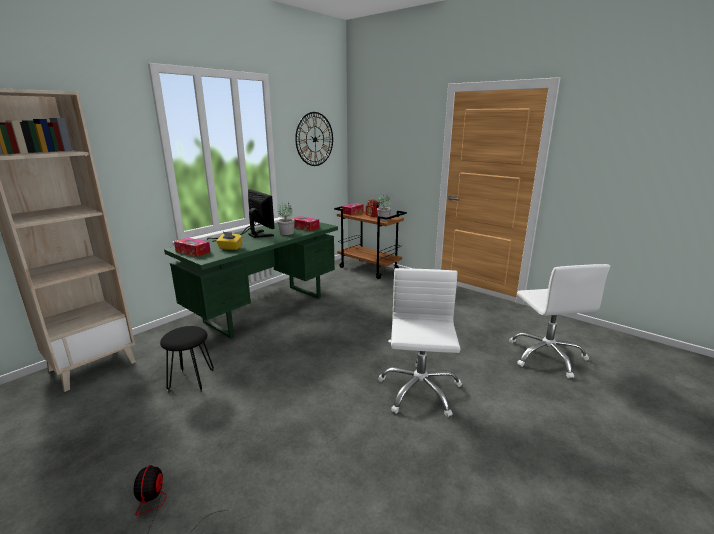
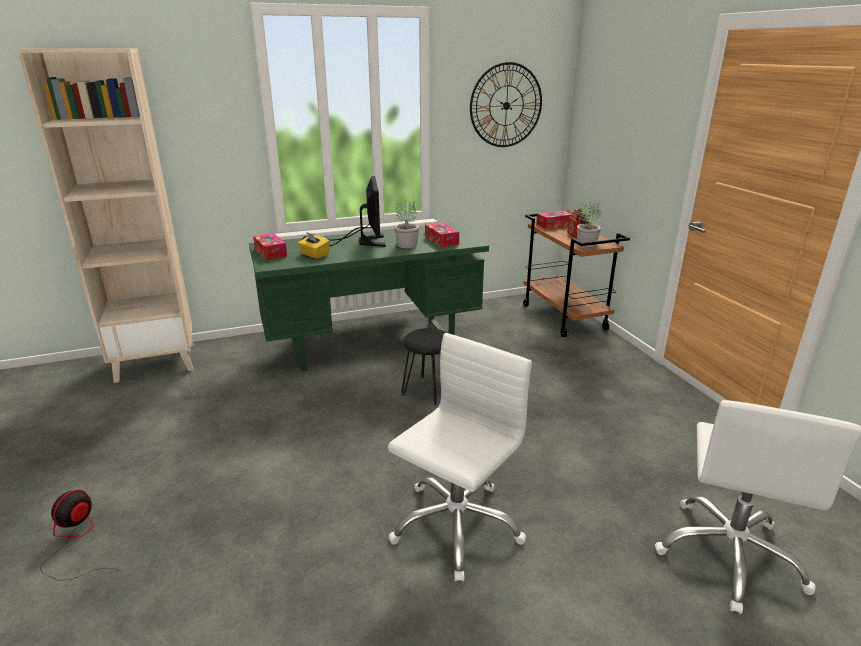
camera: 30 degrees right, 5 degrees up
black stool [160,326,214,391] -> black stool moved to [402,328,447,406]

